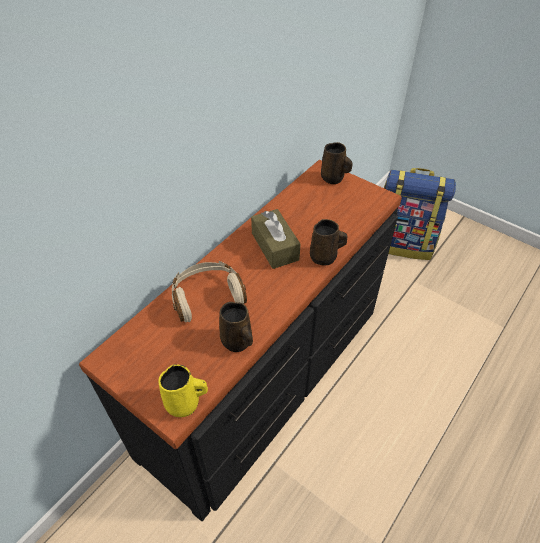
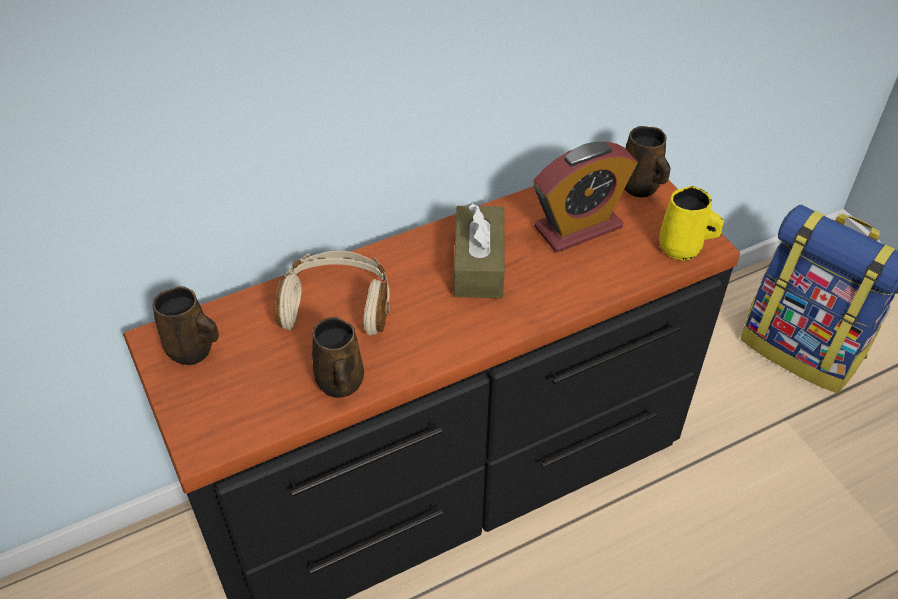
camera: 25 degrees right, 0 degrees up
yellow mug [158,364,208,417] -> yellow mug moved to [659,186,724,261]
brown mug [310,219,348,266] -> brown mug moved to [153,286,219,365]
none -> alarm clock [533,142,638,253]

